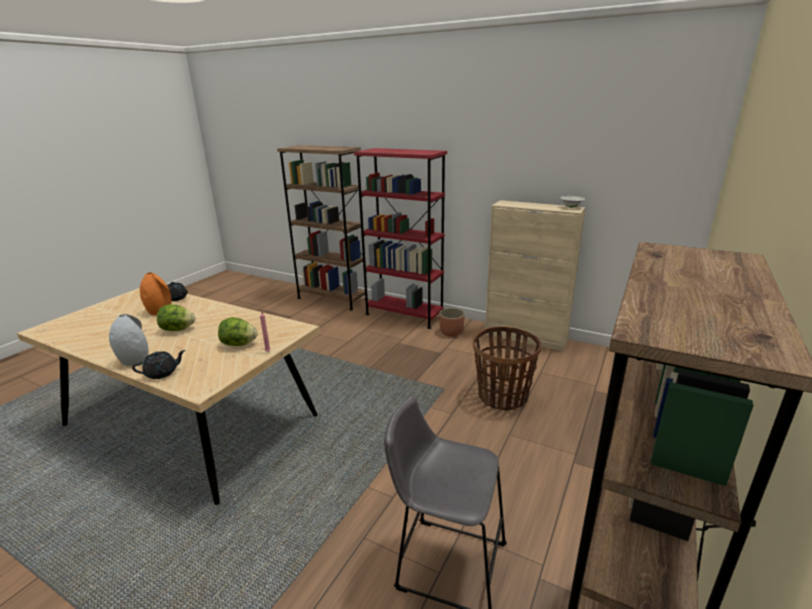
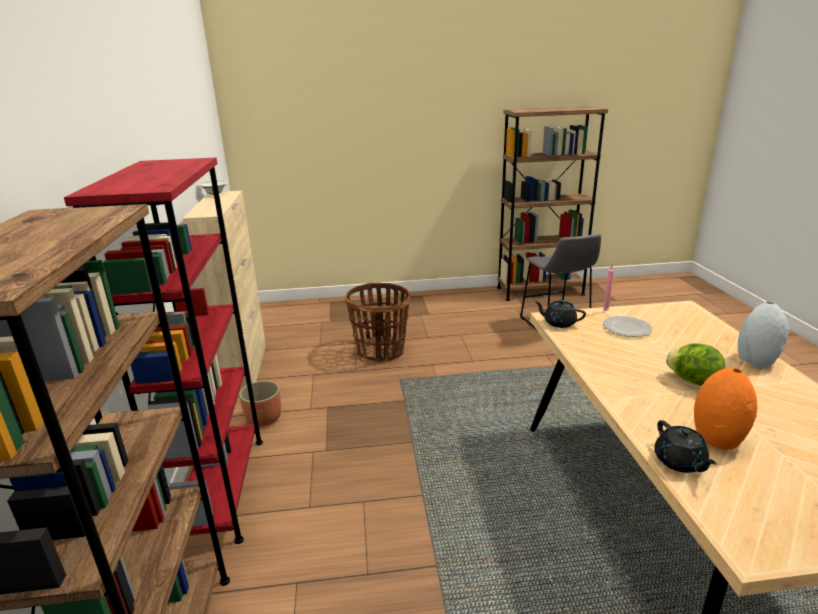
camera: 125 degrees left, 0 degrees up
black teapot [132,350,186,379] -> black teapot moved to [534,300,586,328]
lettuce [218,317,258,346] -> plate [603,316,653,337]

